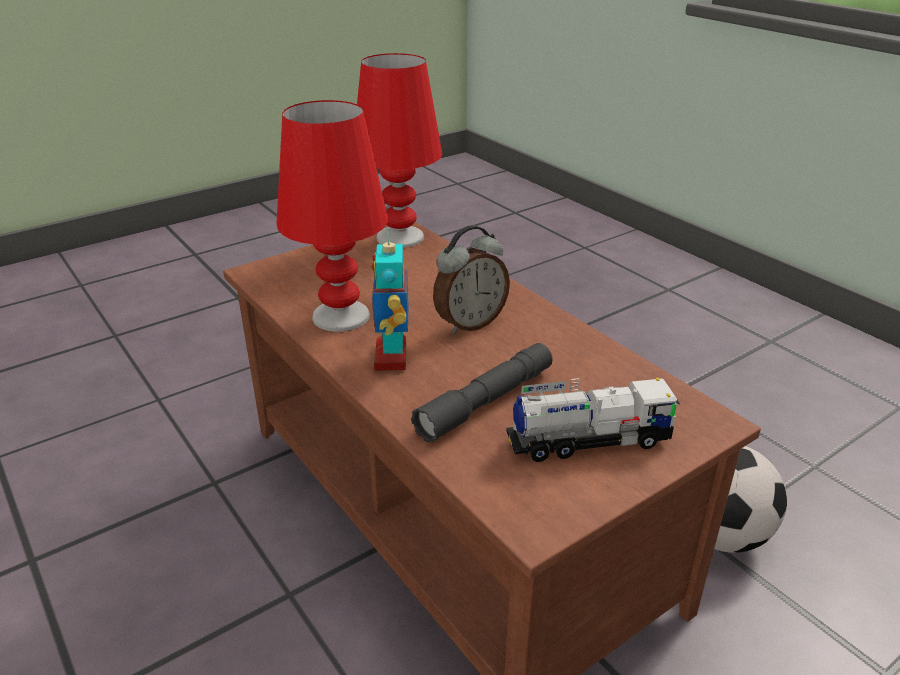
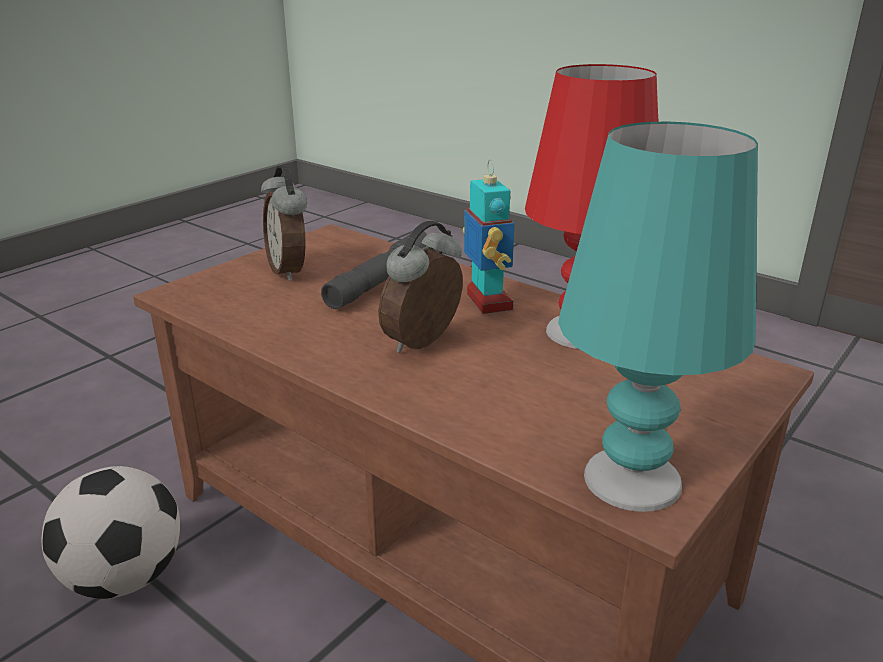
camera: 165 degrees right, 5 degrees down
red table lamp [357,53,442,248] -> turquoise table lamp [558,122,758,512]
toy truck [506,378,681,462] -> alarm clock [261,166,307,281]

